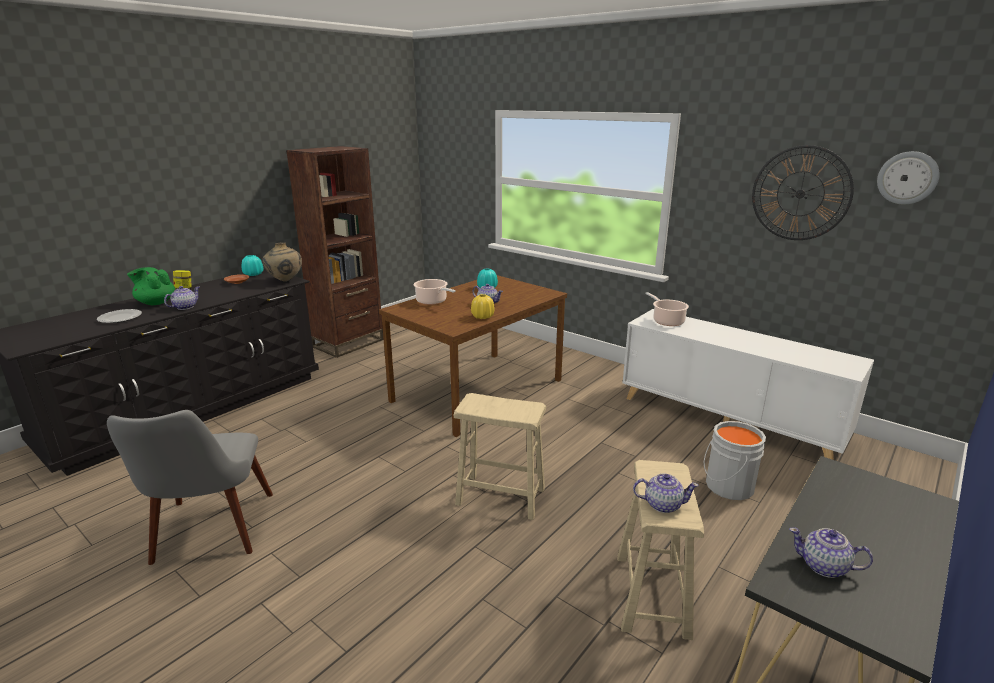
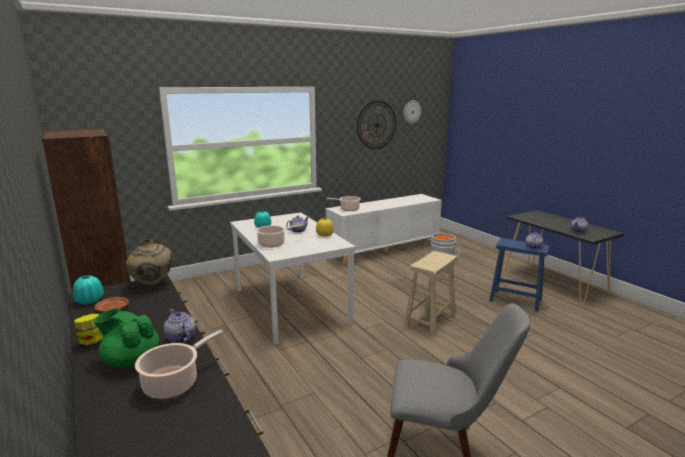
camera: 70 degrees left, 5 degrees down
plate [97,309,142,323] -> cooking pot [135,330,223,399]
green teapot [127,267,175,305] -> green teapot turned 75 degrees clockwise [94,309,159,368]
brown dining table [379,275,567,437] -> white dining table [230,212,355,344]
beige stool [617,460,704,640] -> blue stool [489,238,550,312]

